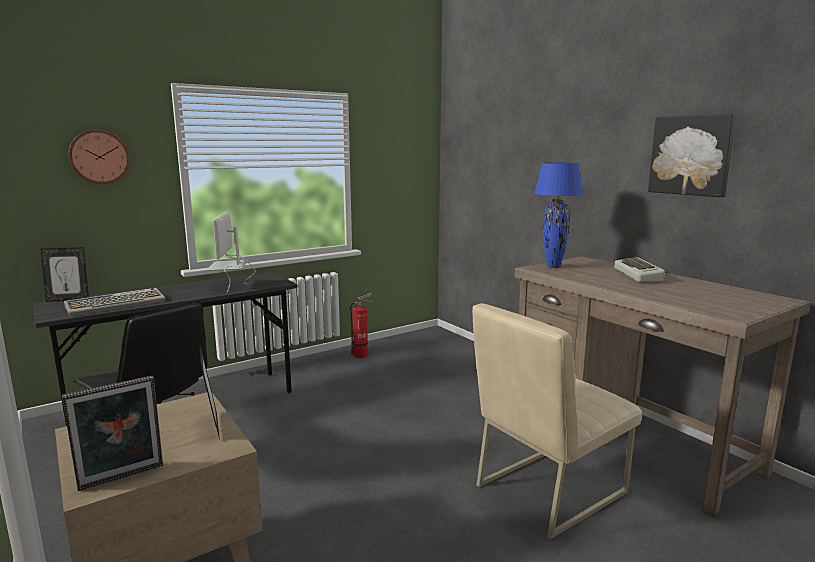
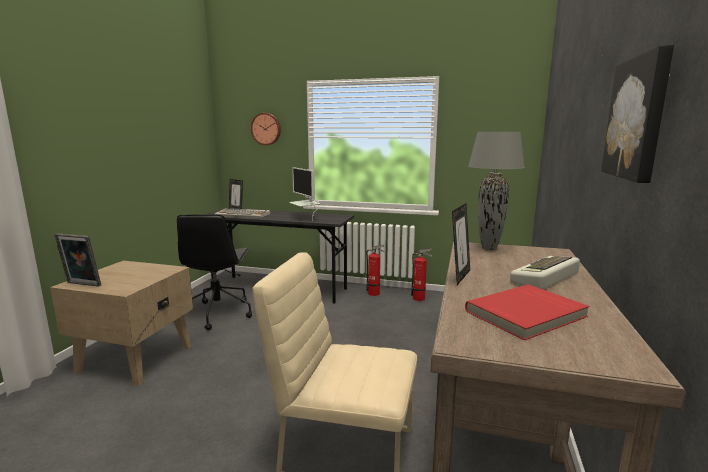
camera: 50 degrees right, 0 degrees up
picture frame [199,342,220,440] -> picture frame moved to [452,204,470,285]
monitor [207,212,256,293] -> monitor turned 75 degrees counterclockwise [289,167,321,221]
blue table lamp [534,163,583,268] -> grey table lamp [468,132,525,250]
none -> fire extinguisher [366,245,385,296]
none -> red book [465,284,589,340]

